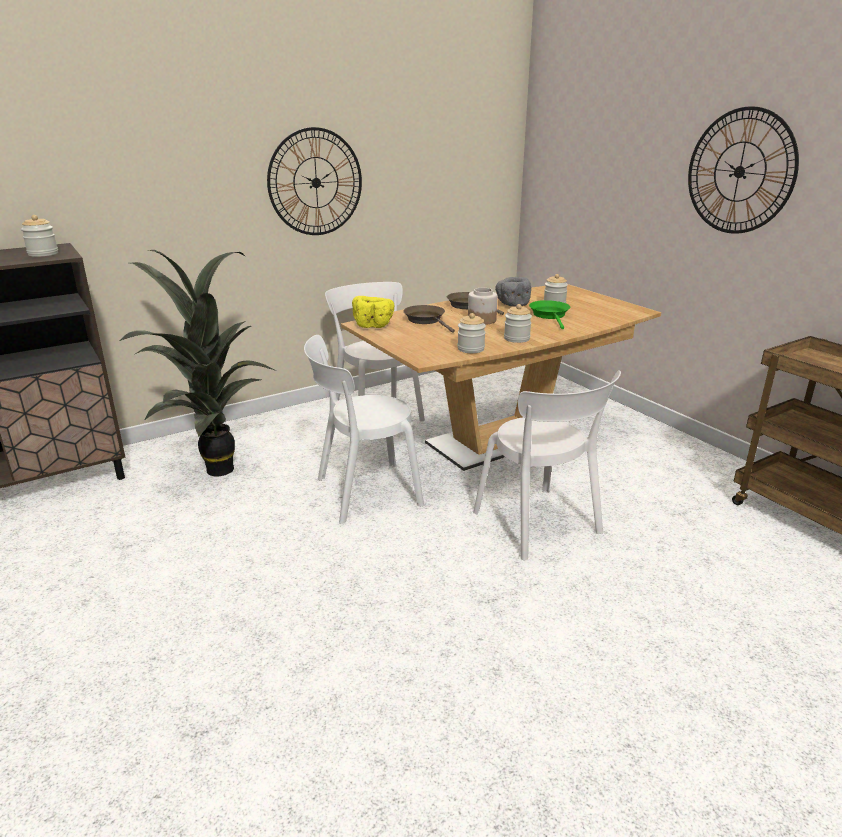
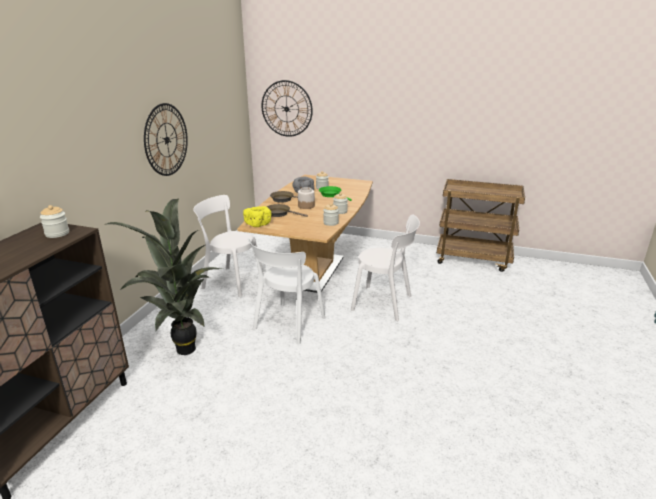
camera: 40 degrees left, 0 degrees up
wall clock [688,106,799,234] -> wall clock moved to [262,80,313,137]

